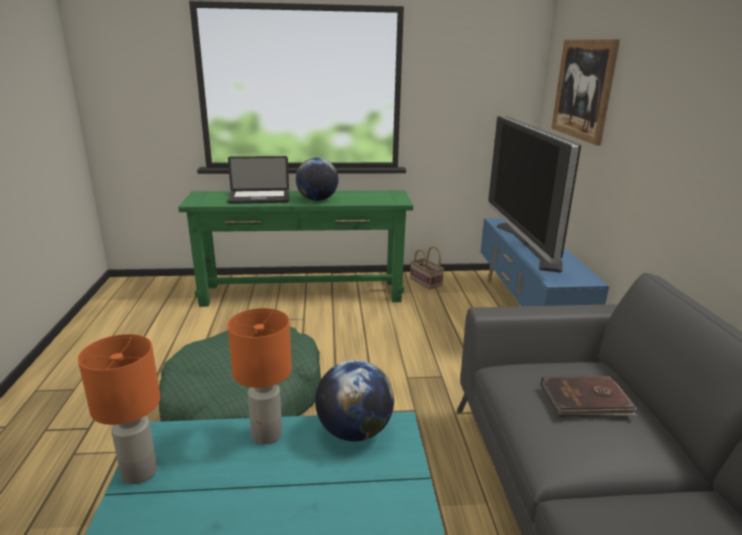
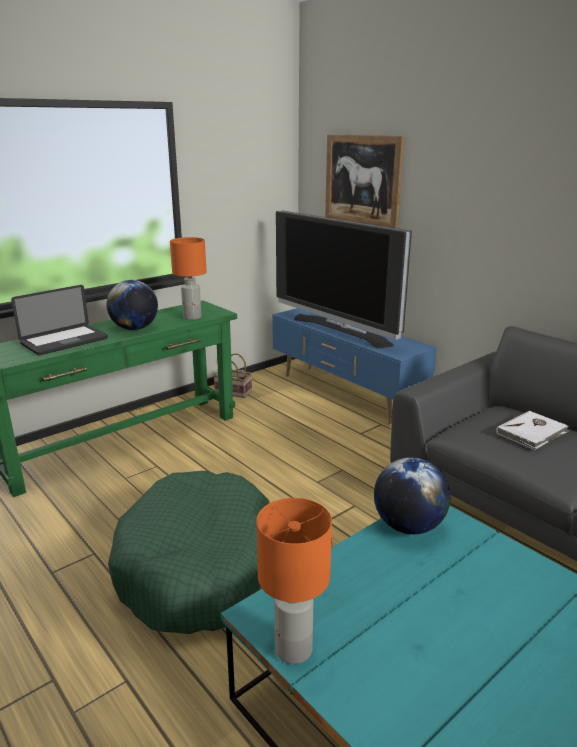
camera: 35 degrees left, 0 degrees up
orange table lamp [227,308,292,445] -> orange table lamp moved to [170,237,207,320]
brown book [541,376,638,417] -> white book [496,411,570,450]

